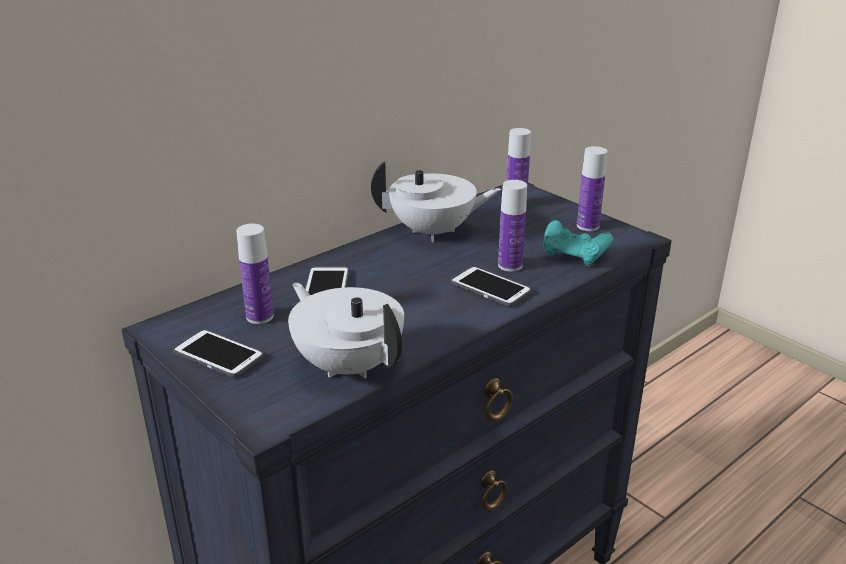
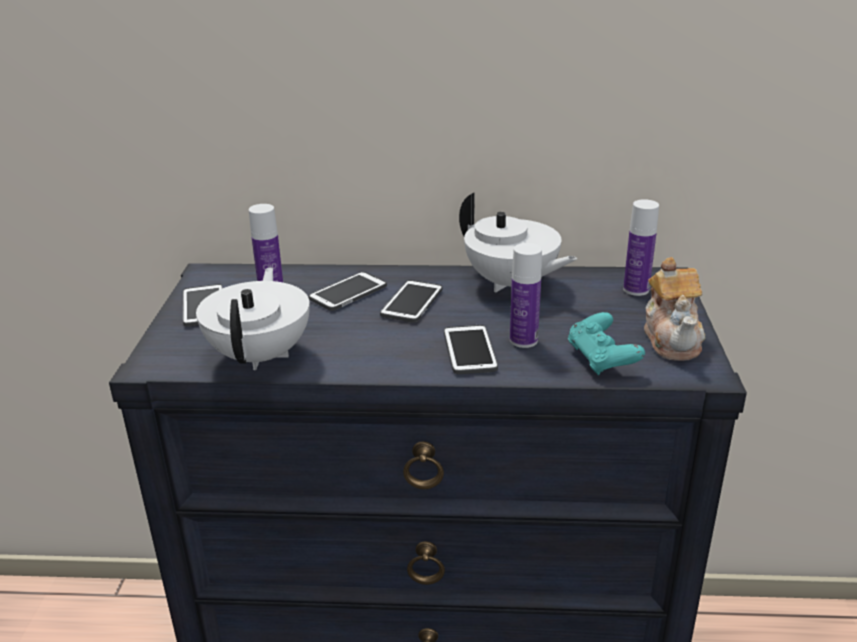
camera: 45 degrees right, 0 degrees up
bottle [577,146,607,231] -> teapot [644,257,706,361]
none -> phone [380,280,443,323]

